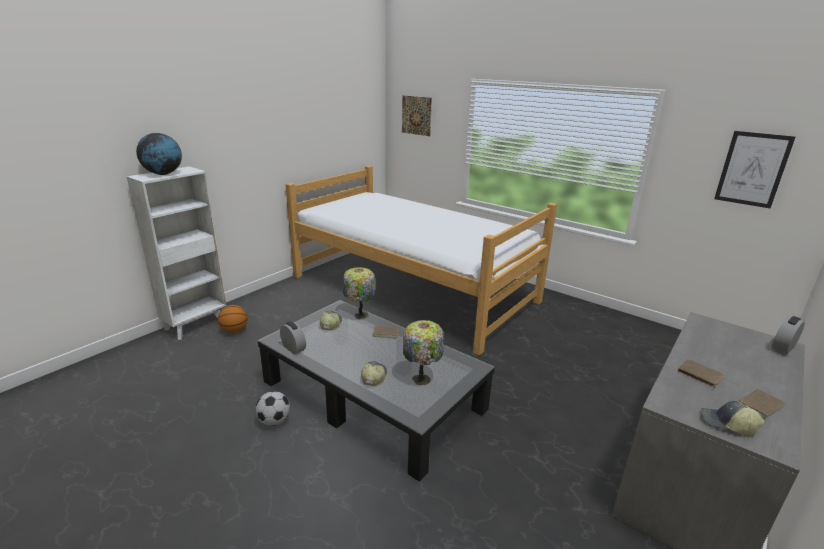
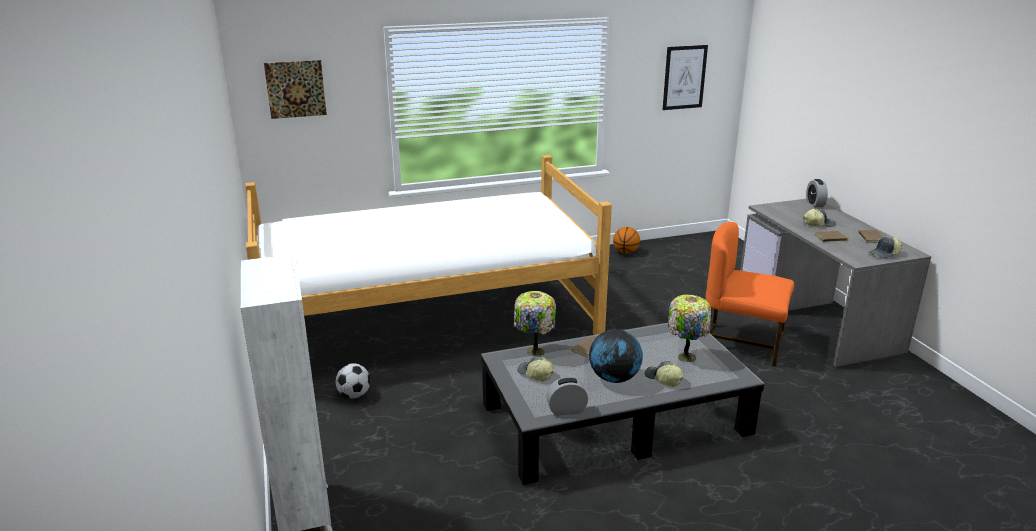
camera: 55 degrees left, 0 degrees up
globe [136,133,182,175] -> globe moved to [589,329,643,383]
basketball [218,305,248,333] -> basketball moved to [613,227,640,254]
football [255,391,290,426] -> football moved to [335,363,370,399]
none -> orange chair [705,222,794,367]
none -> cap [803,208,836,227]

